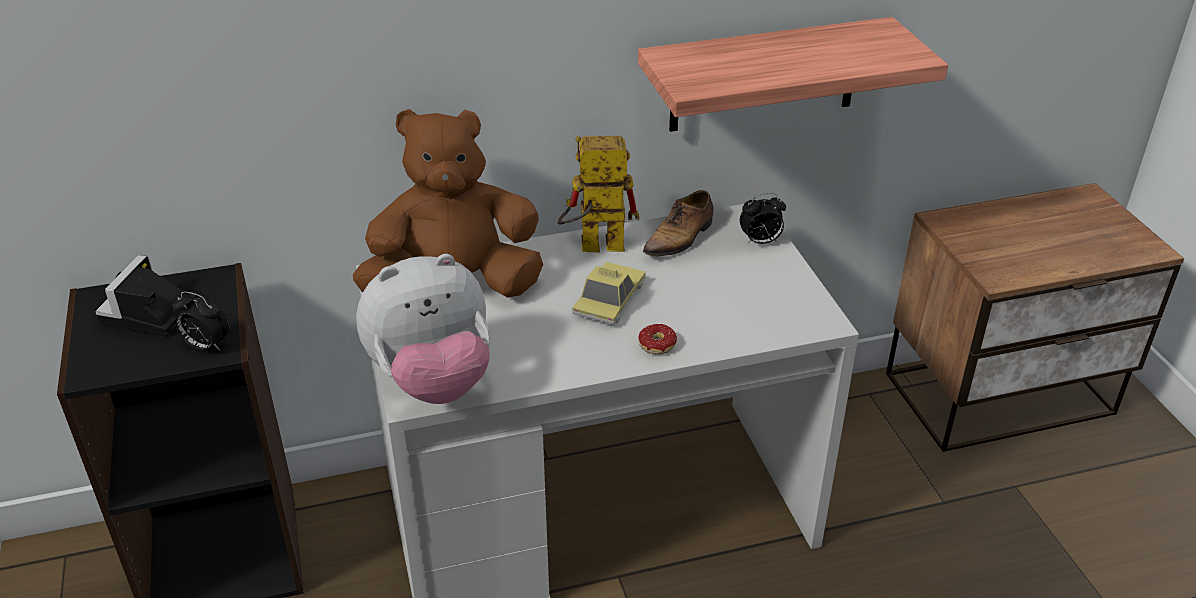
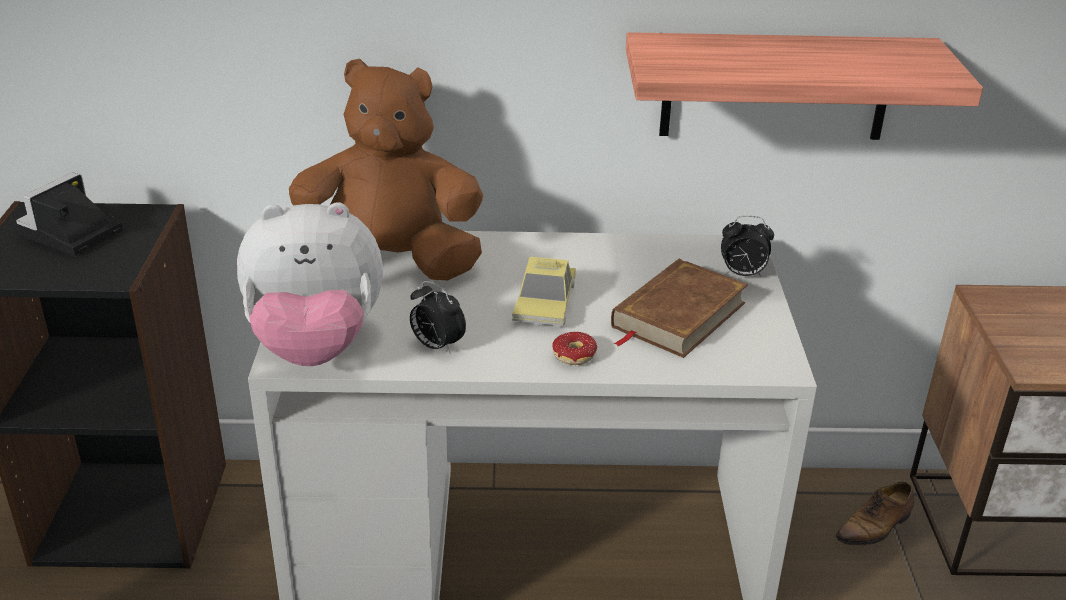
camera: 15 degrees right, 5 degrees down
alarm clock [172,291,230,351] -> alarm clock moved to [410,281,466,354]
toy robot [558,136,639,253] -> none
toy car [572,262,646,325] -> toy car turned 150 degrees clockwise [512,257,576,326]
shoe [643,190,714,257] -> shoe moved to [835,481,914,545]
none -> brown book [611,259,748,358]

